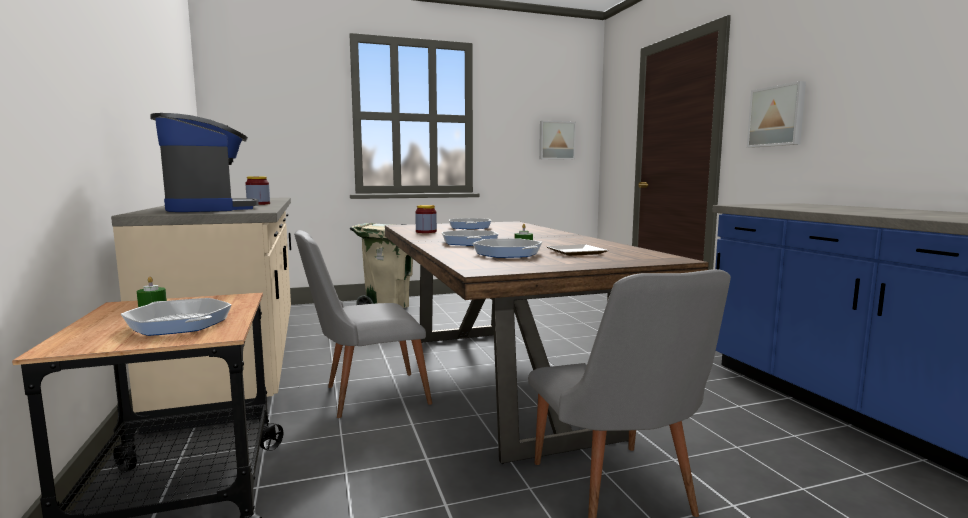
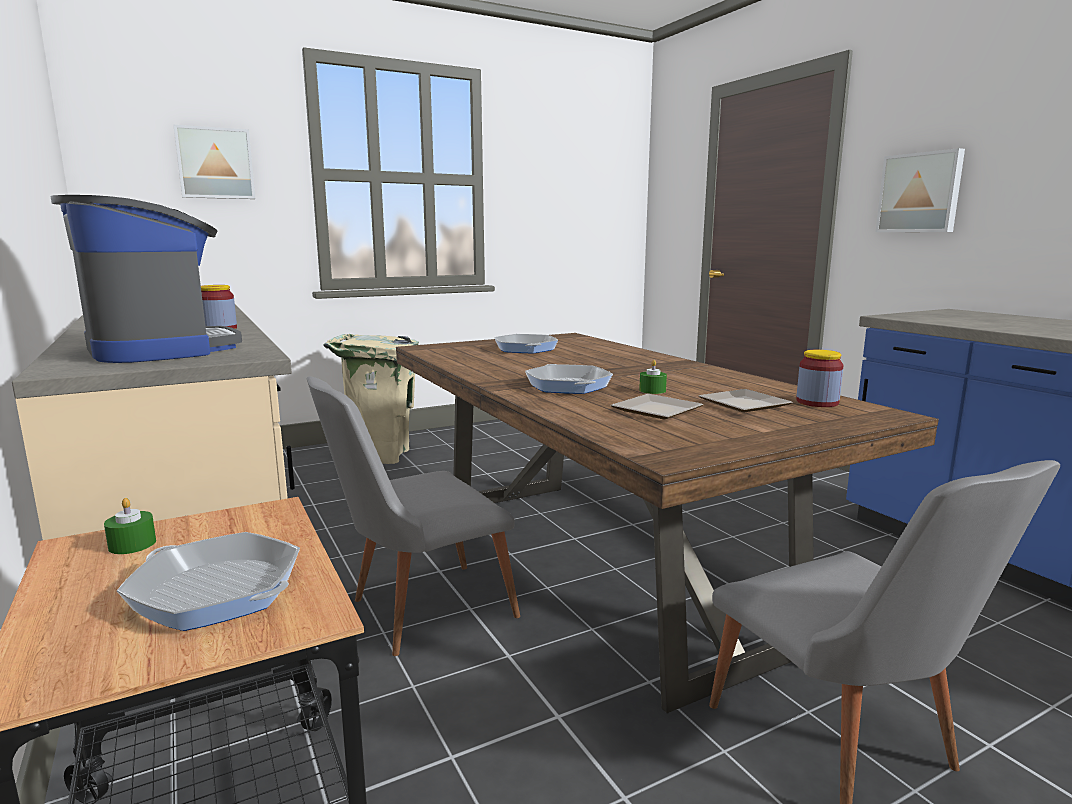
camera: 10 degrees left, 5 degrees up
jar [415,205,437,233] -> jar moved to [796,350,843,407]
frying pan [472,239,542,258] -> plate [611,394,704,419]
picture [539,121,576,160] -> picture moved to [173,125,255,199]

